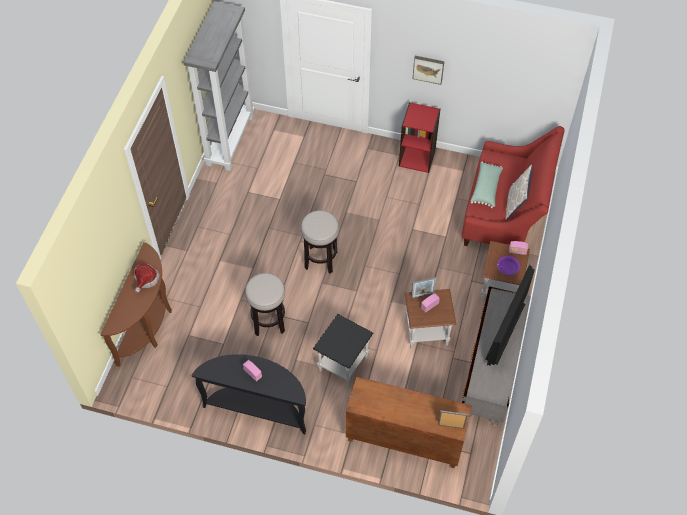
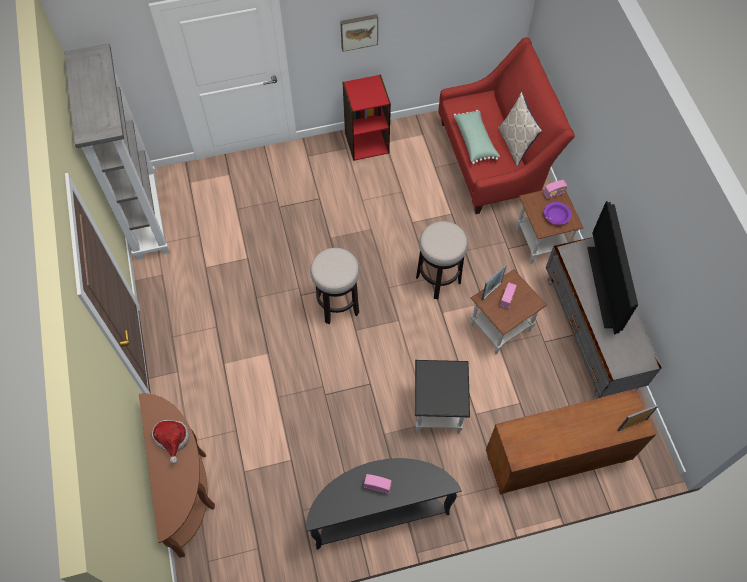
camera: 30 degrees left, 5 degrees up
stool [245,273,285,336] -> stool moved to [416,221,468,299]

